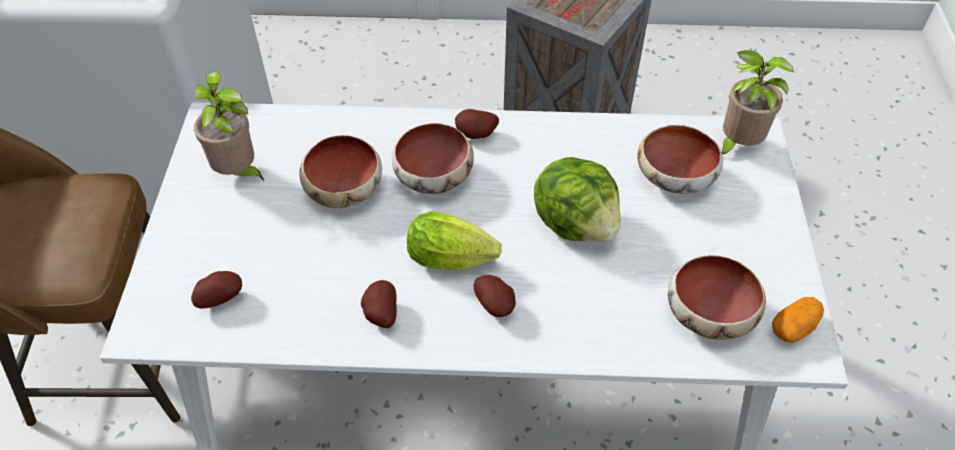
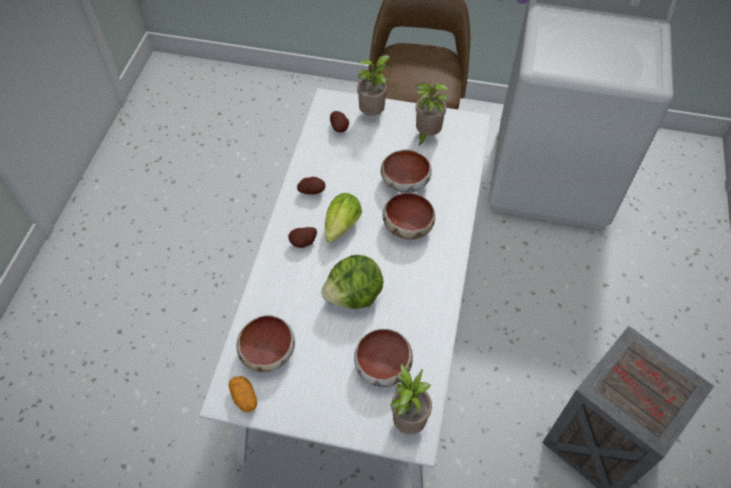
camera: 100 degrees right, 5 degrees up
potato [455,109,499,139] -> none
none -> potted plant [357,55,390,116]

